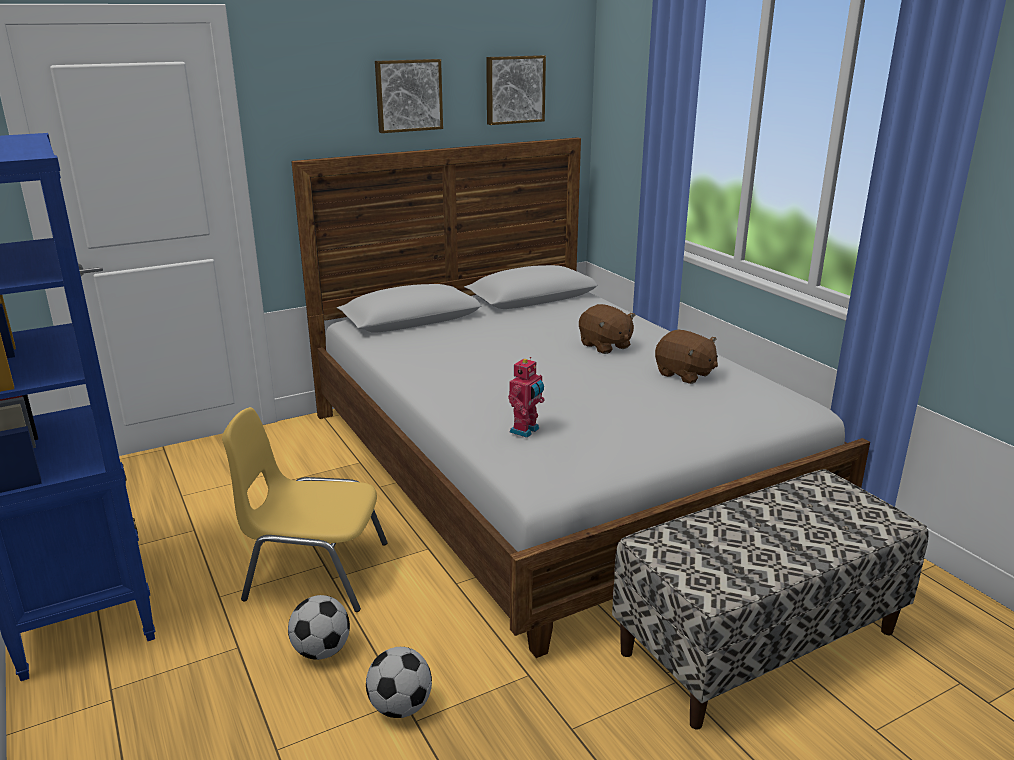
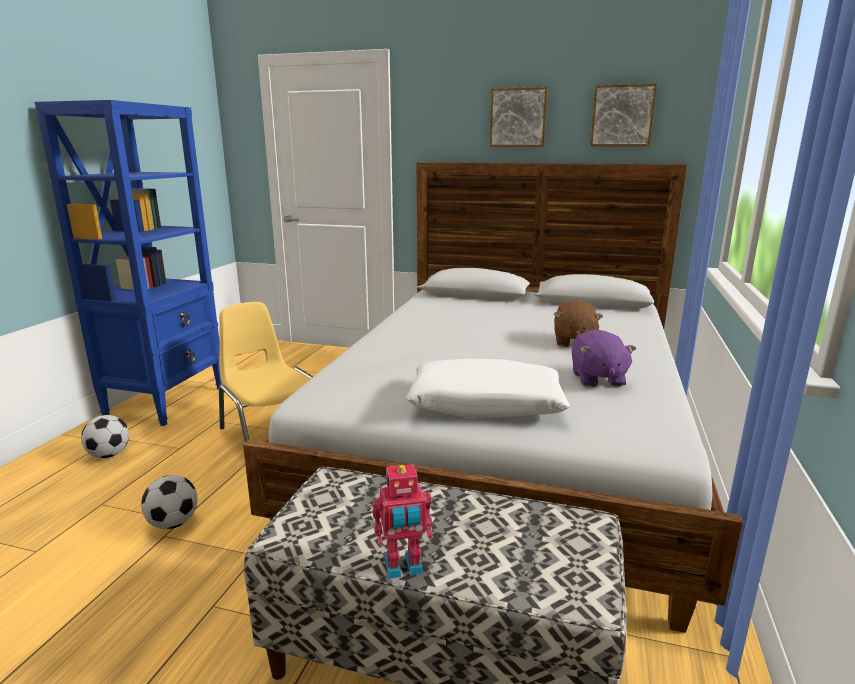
camera: 45 degrees right, 5 degrees down
football [288,595,350,660] -> football moved to [81,415,129,458]
toy robot [508,357,545,438] -> toy robot moved to [373,464,432,579]
brown plush toy [655,330,718,384] -> purple plush toy [571,330,636,387]
none -> white pillow [406,358,570,417]

